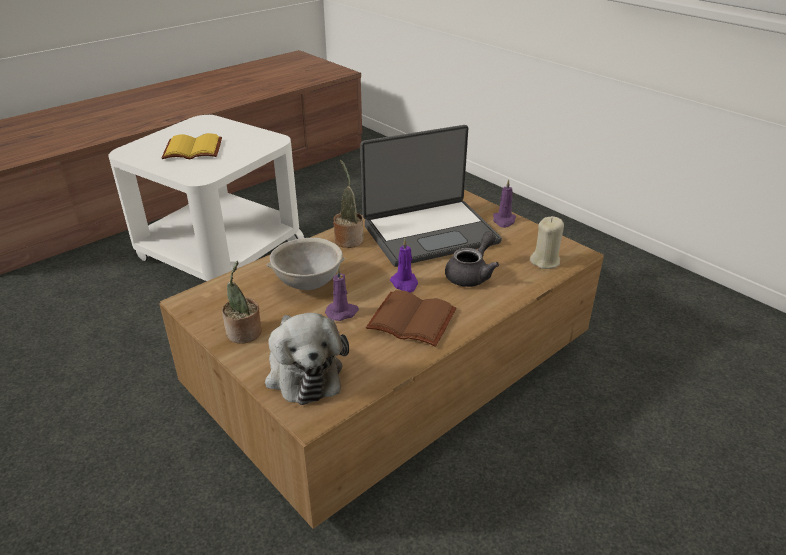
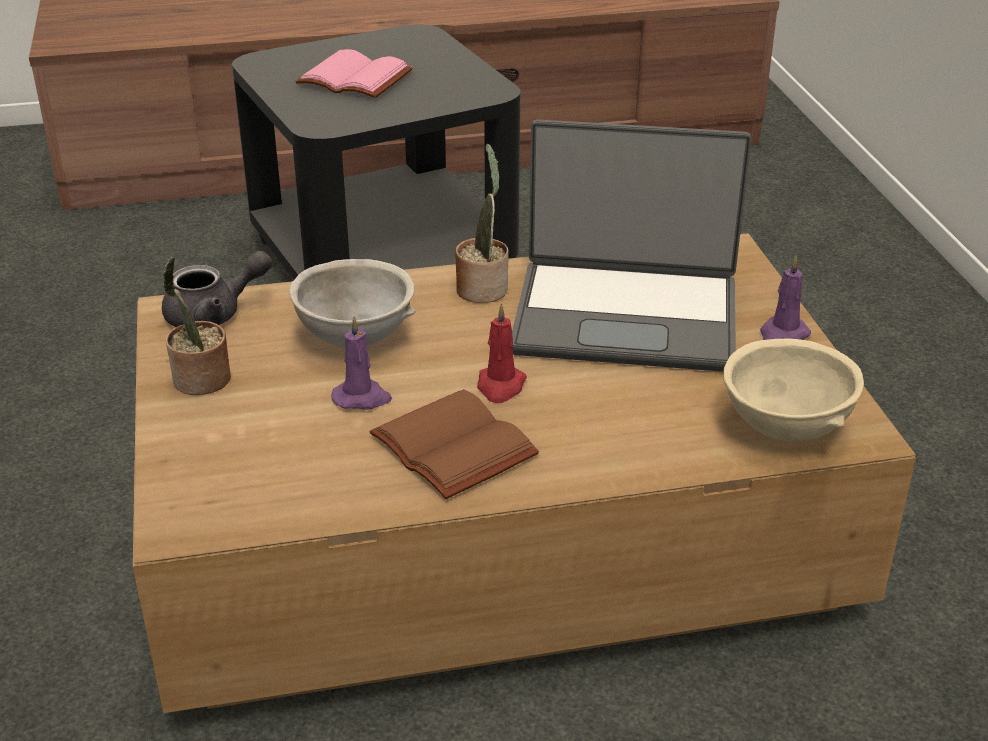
camera: 30 degrees right, 0 degrees up
white side table [109,115,304,281] -> black side table [232,25,521,280]
yellow book [162,133,222,159] -> pink book [295,49,412,98]
plush toy [265,313,349,405] -> none
purple candle [390,239,418,293] -> red candle [477,303,527,403]
grey teapot [445,231,499,287] -> grey teapot moved to [162,251,272,327]
beige candle [530,216,564,269] -> beige bowl [724,338,864,442]

